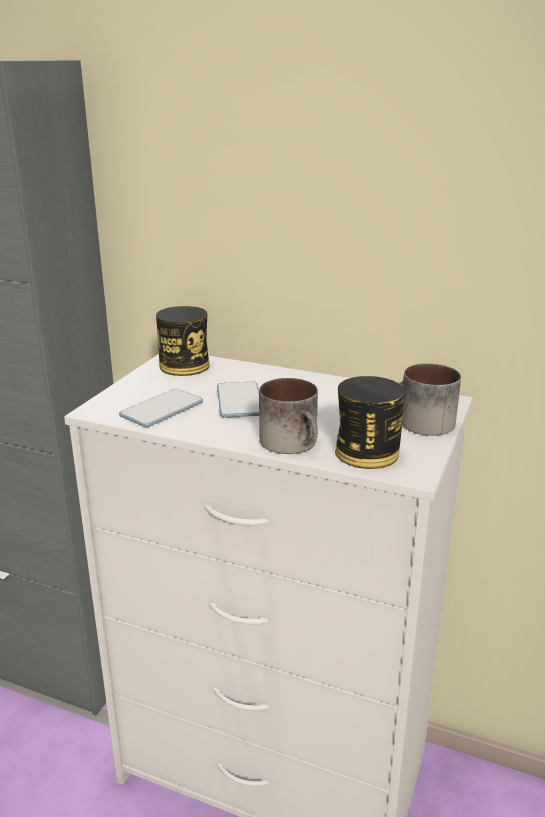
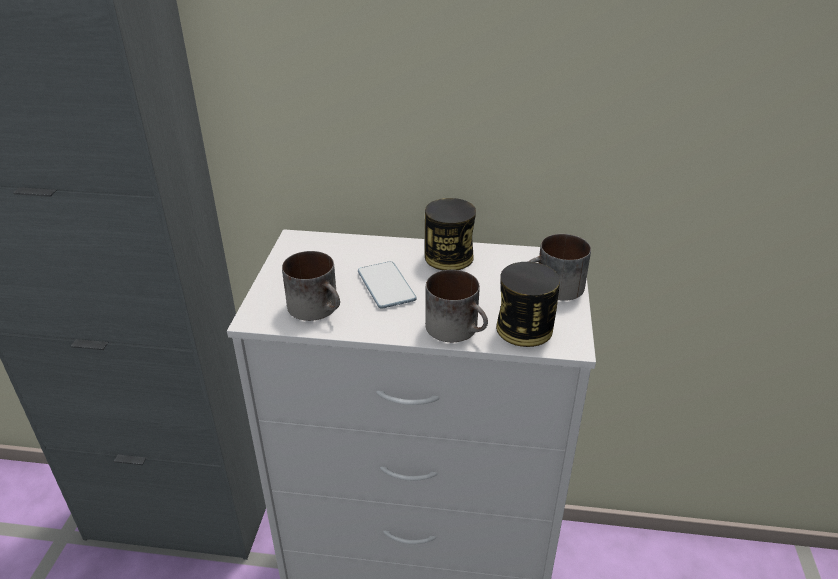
camera: 15 degrees left, 10 degrees up
phone [119,389,203,427] -> mug [282,251,340,321]
can [156,306,210,376] -> can moved to [425,198,476,270]

